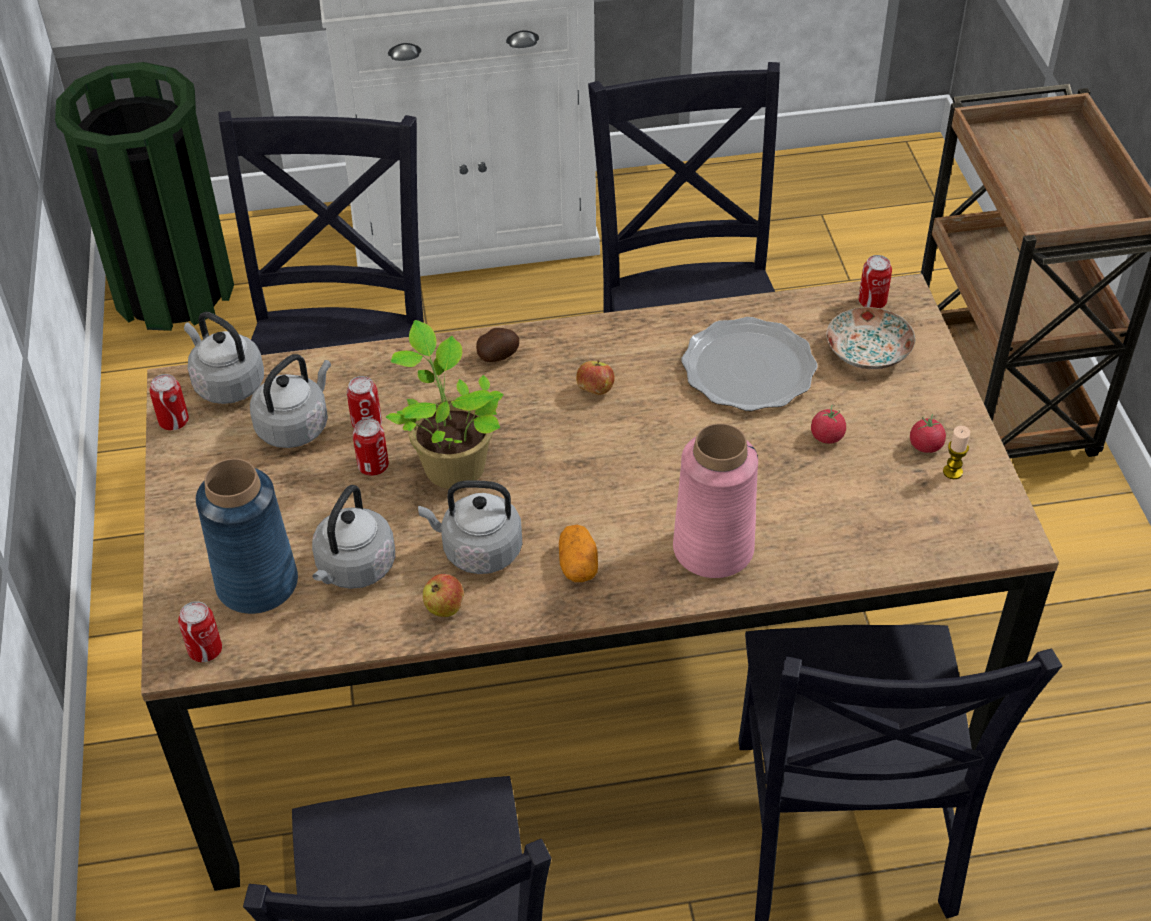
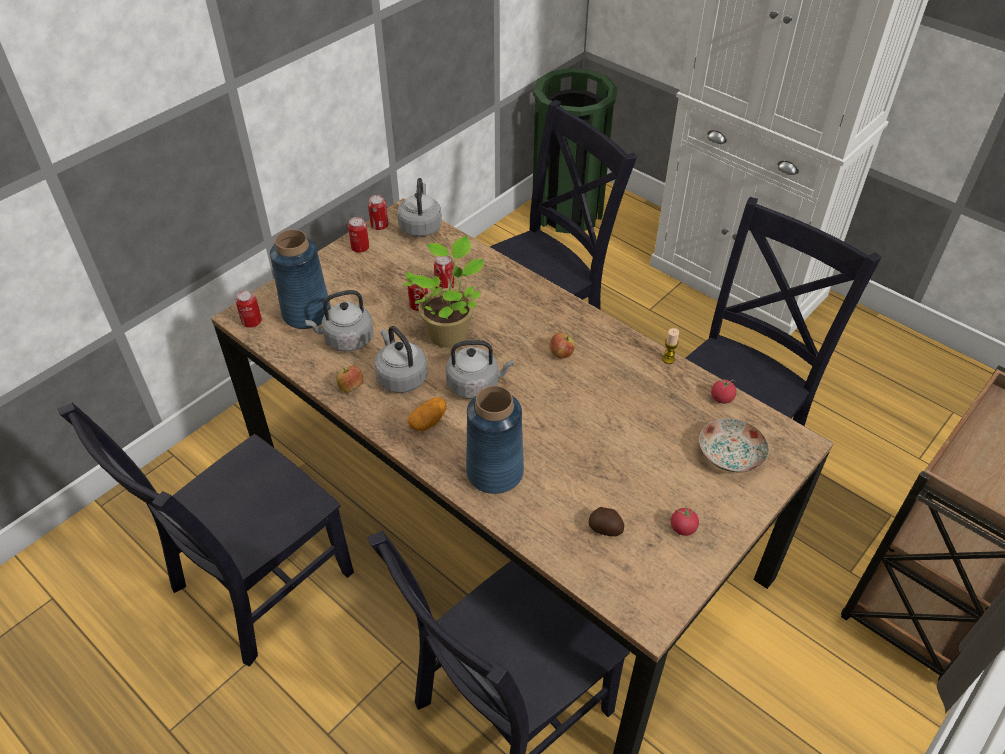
camera: 50 degrees right, 0 degrees up
grey kettle [250,354,331,448] -> grey kettle moved to [446,340,514,399]
potato [476,328,519,362] -> potato moved to [589,507,624,536]
pink vase [673,423,758,578] -> blue vase [466,386,524,494]
plate [681,317,818,411] -> none
tomato [811,404,846,444] -> tomato moved to [711,379,736,404]
can [859,255,892,308] -> can moved to [348,217,369,253]
candle [943,426,970,479] -> candle moved to [662,328,679,364]

